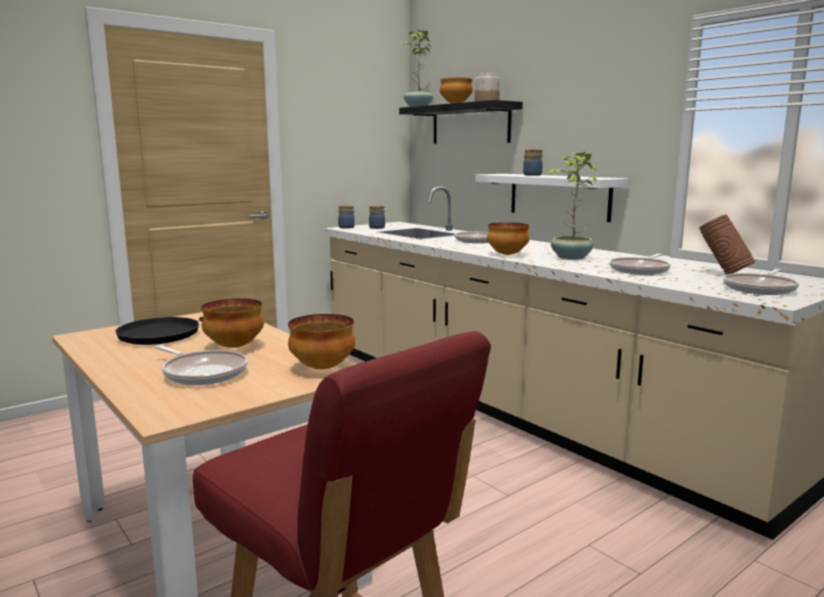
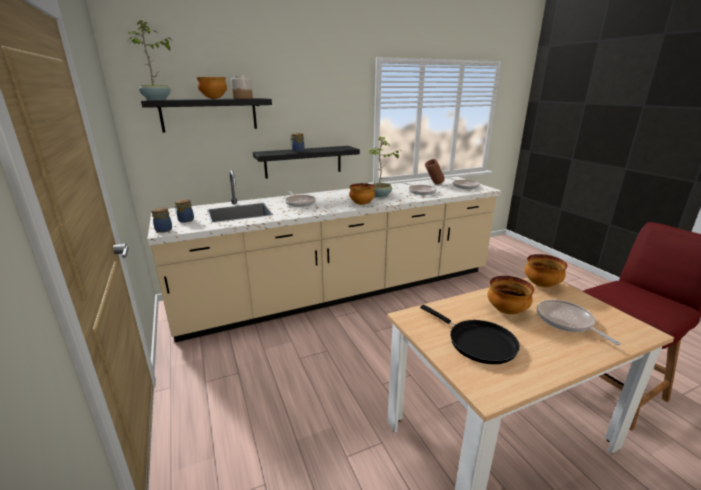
camera: 75 degrees left, 10 degrees up
frying pan [155,345,248,385] -> frying pan turned 75 degrees counterclockwise [537,300,621,345]
white shelf [475,174,628,222] -> black shelf [253,146,360,179]

